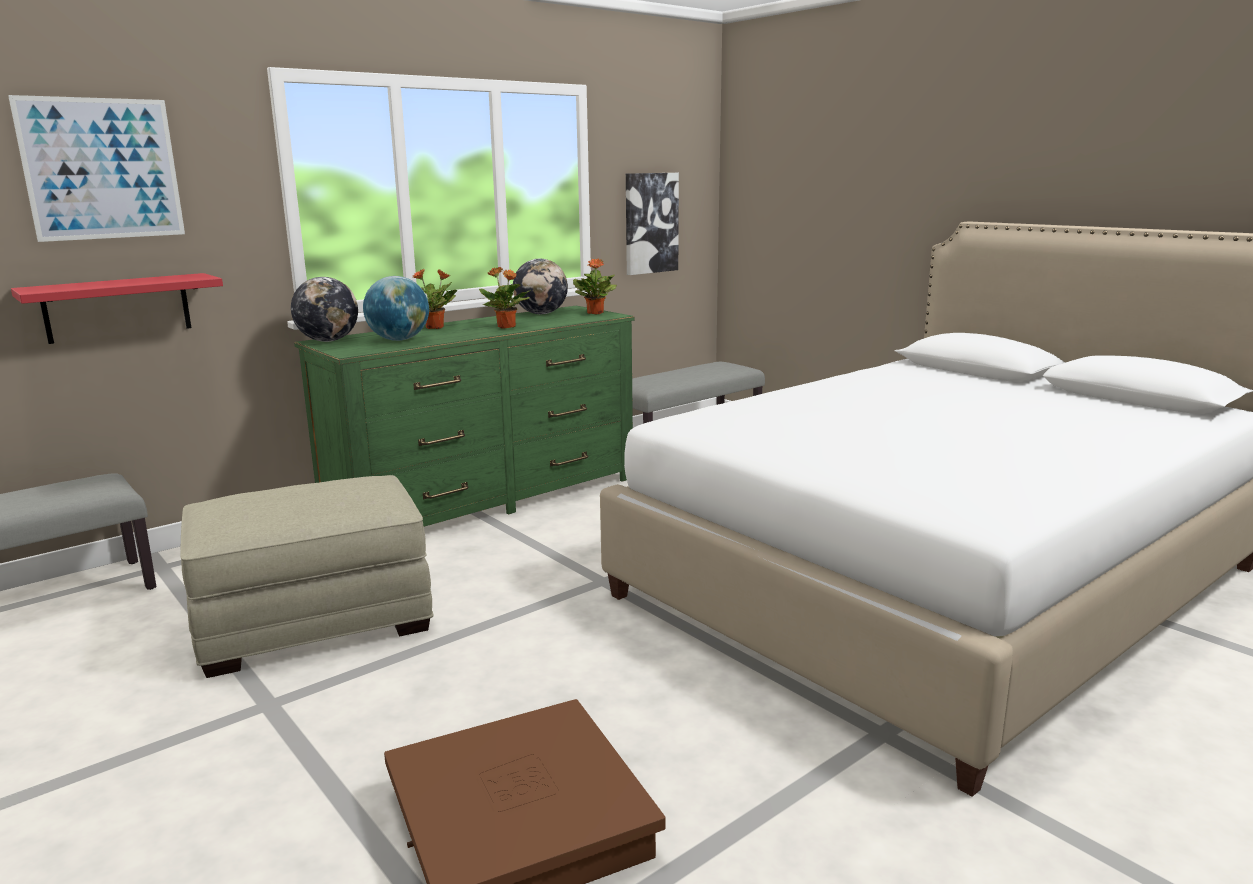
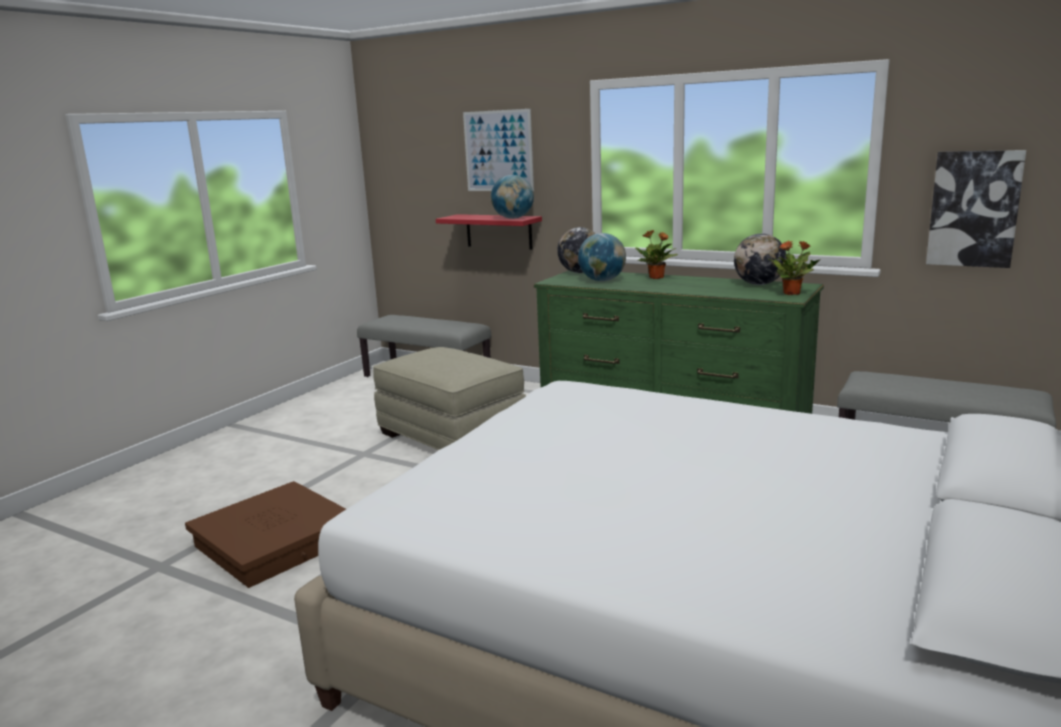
camera: 70 degrees right, 0 degrees up
potted plant [479,267,531,328] -> none
none -> globe [491,175,534,219]

